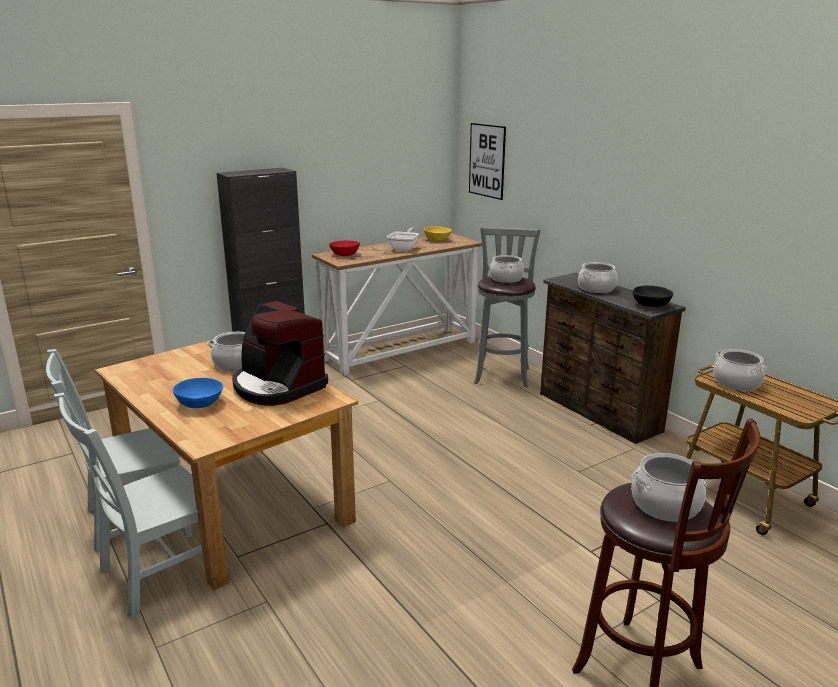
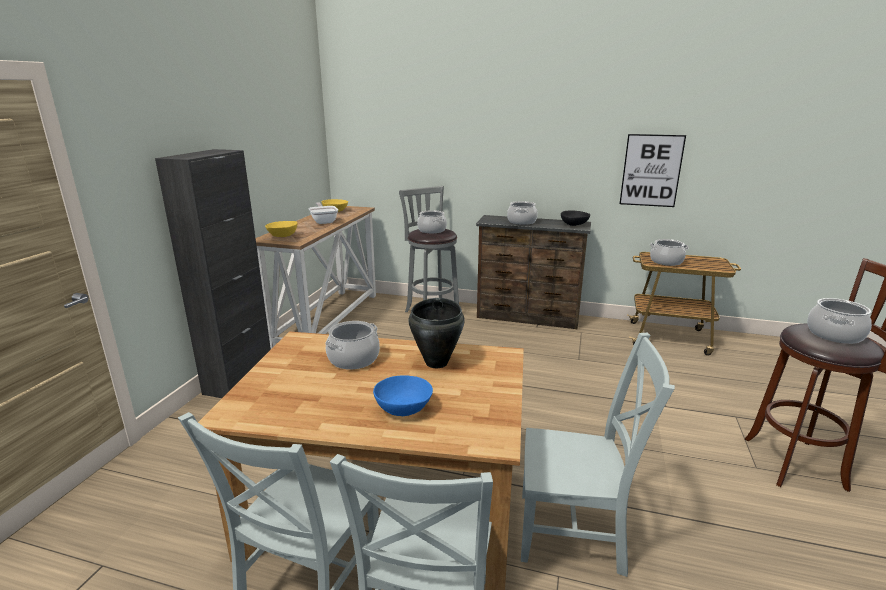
camera: 40 degrees left, 0 degrees up
coffee machine [232,301,328,406] -> black cooking pot [408,298,464,368]
red bowl [329,240,360,256] -> yellow bowl [265,221,297,237]
picture [469,123,506,200] -> picture moved to [620,134,686,207]
none -> grey chair [521,333,675,577]

